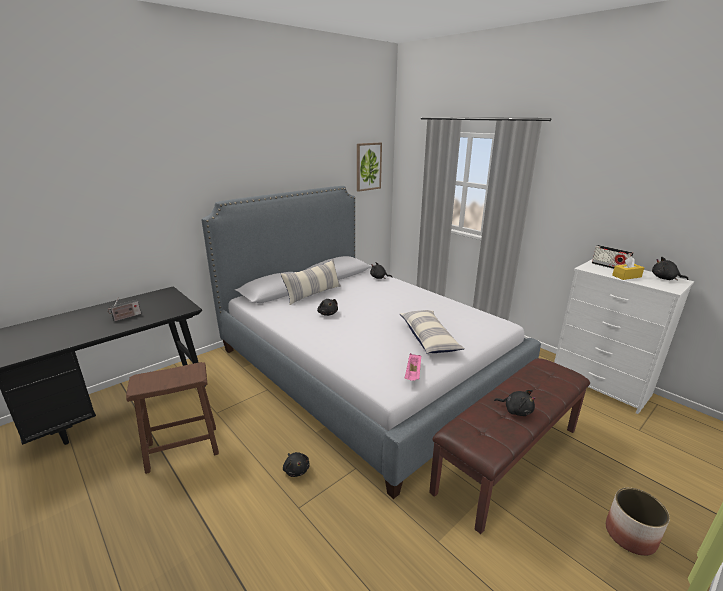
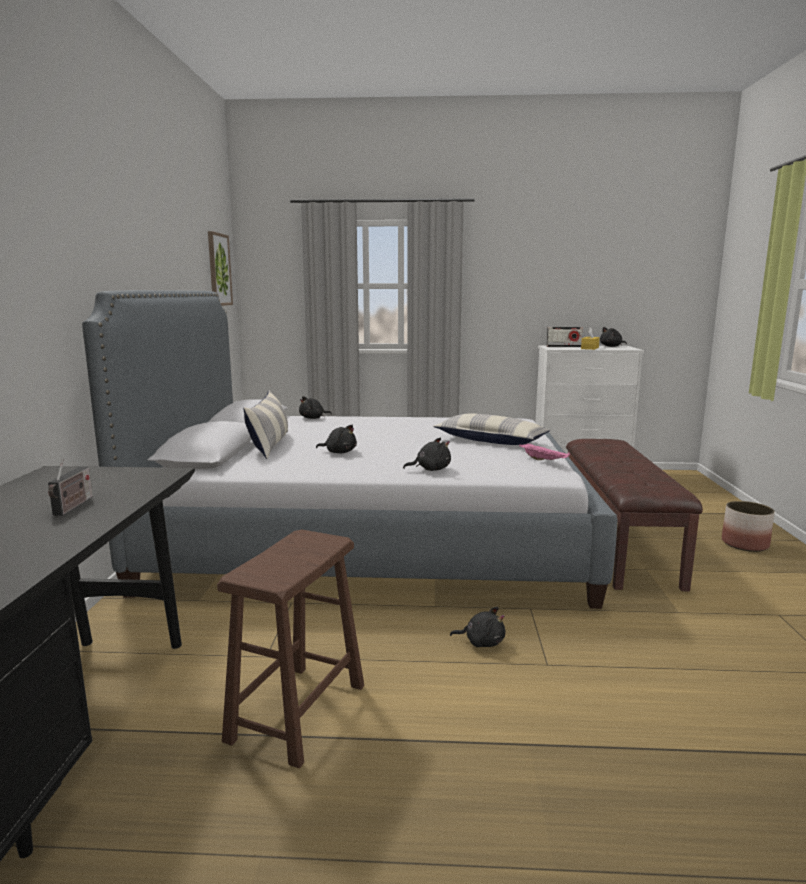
camera: 45 degrees left, 10 degrees down
black plush toy [494,390,535,416] -> black plush toy moved to [403,437,451,471]

